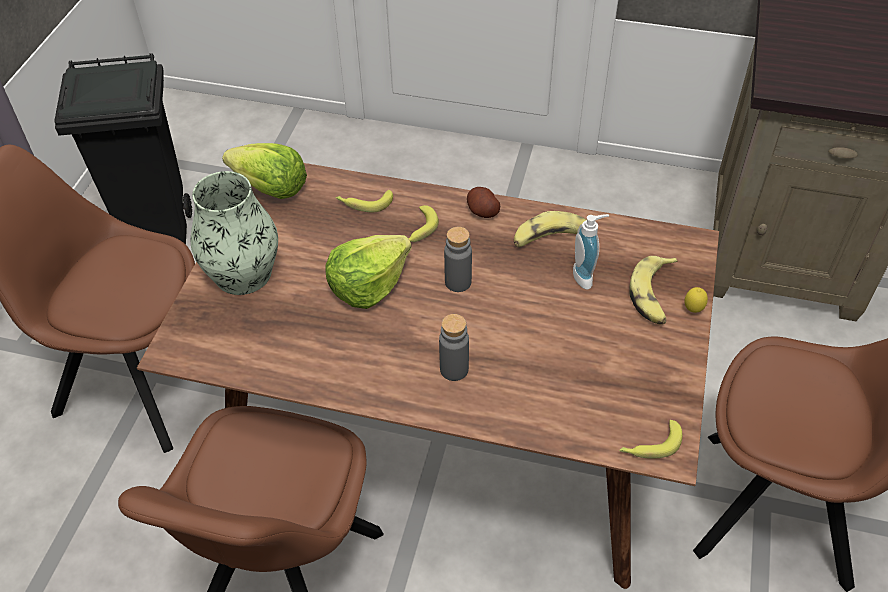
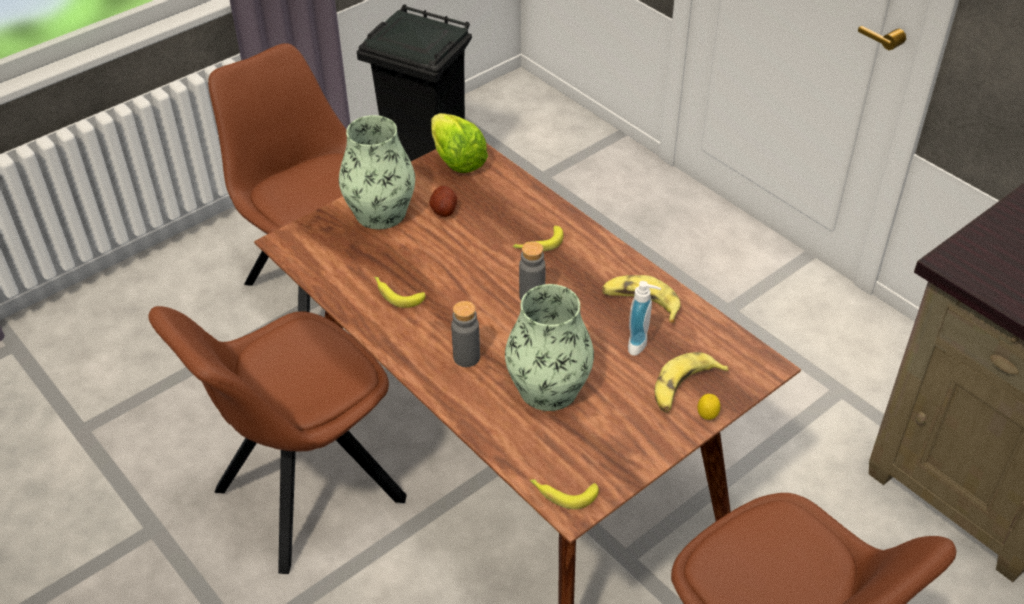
camera: 35 degrees right, 5 degrees down
lettuce [326,235,412,309] -> none
banana [336,190,393,212] -> banana moved to [374,277,425,308]
potato [467,187,500,218] -> potato moved to [429,186,457,217]
none -> vase [505,284,594,411]

